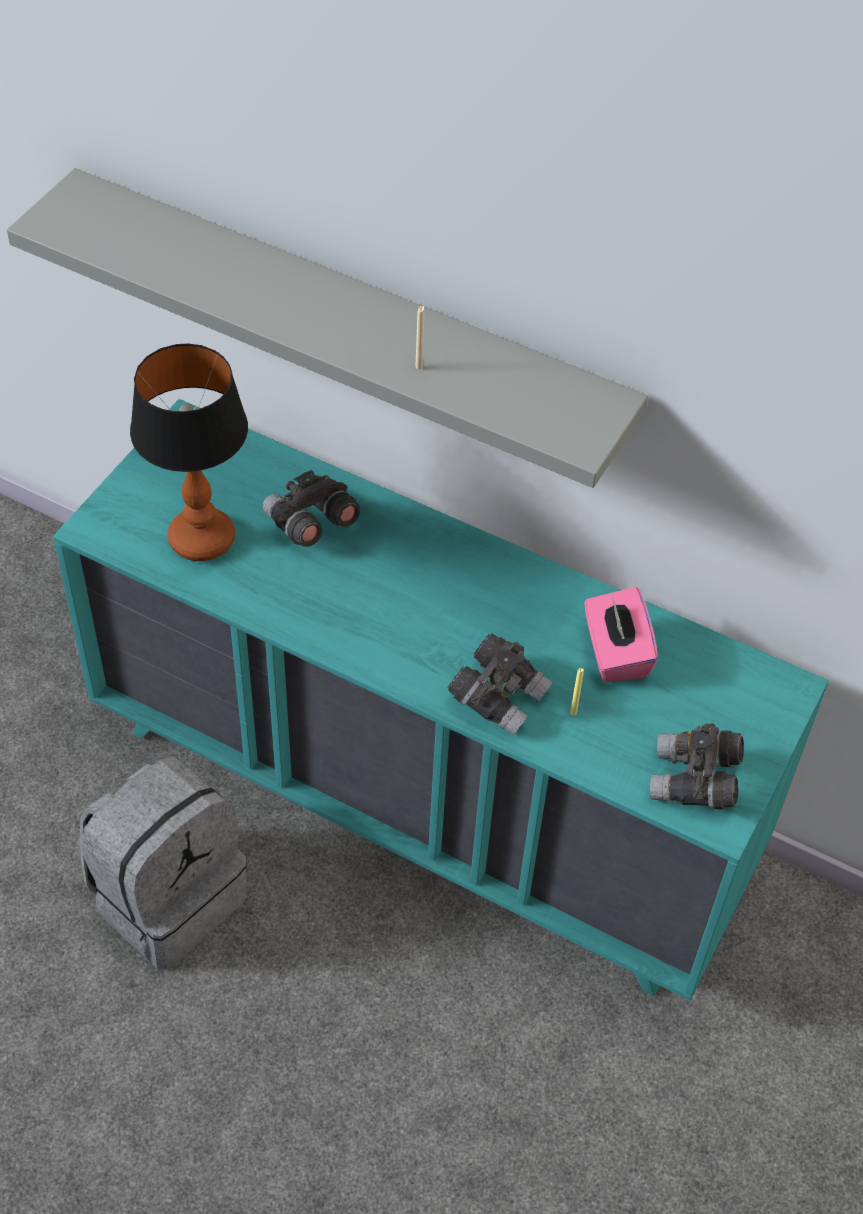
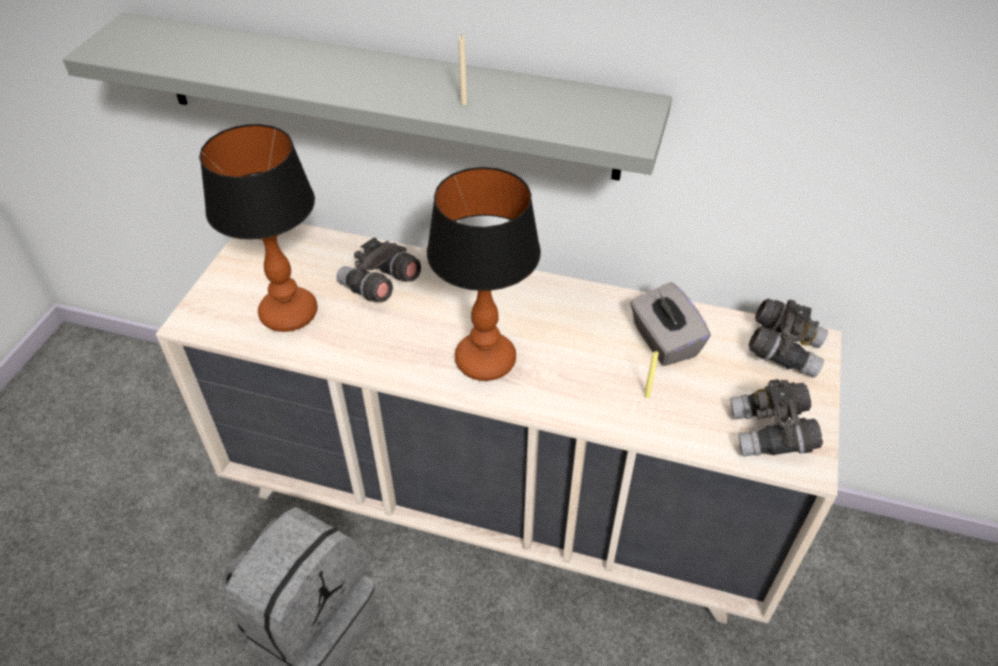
camera: 10 degrees left, 5 degrees down
turquoise dresser [53,399,829,1000] -> beige dresser [156,223,841,624]
grey binoculars [448,634,553,735] -> grey binoculars moved to [749,299,828,378]
pink tissue box [584,587,658,682] -> grey tissue box [630,282,711,366]
none -> table lamp [427,167,541,381]

